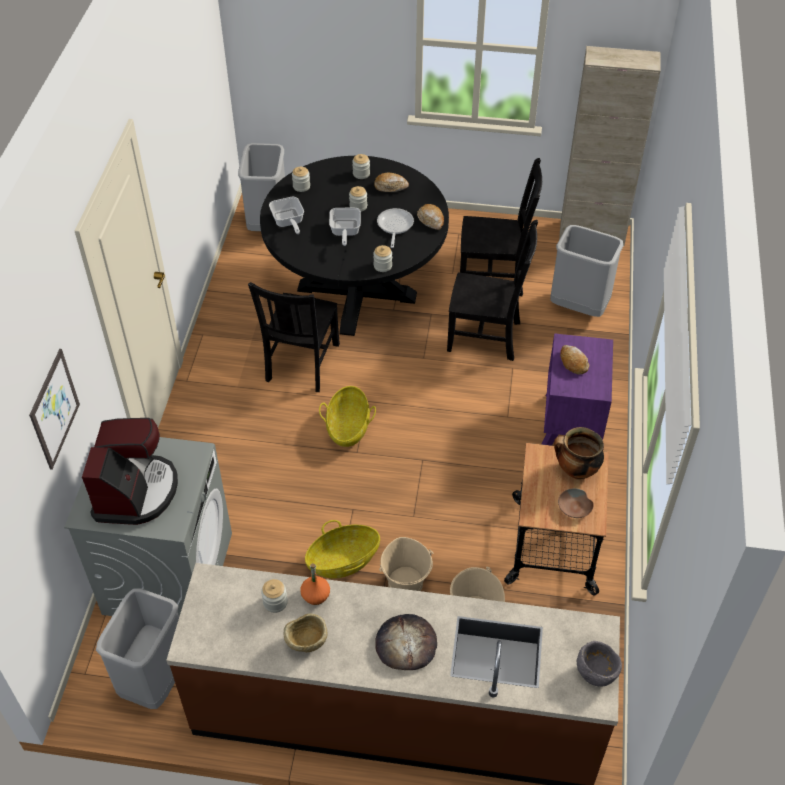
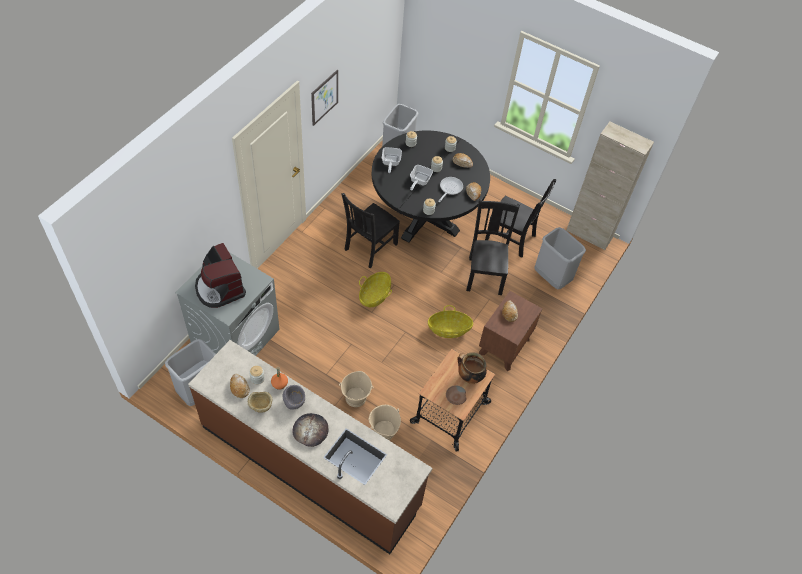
camera: 20 degrees right, 5 degrees up
picture [29,349,80,470] -> picture moved to [311,70,338,126]
coffee machine [82,418,178,525] -> coffee machine turned 120 degrees clockwise [195,243,246,308]
basket [305,520,380,578] -> basket moved to [428,305,473,338]
black chair [447,220,538,361] -> black chair turned 120 degrees counterclockwise [466,199,520,295]
purple nightstand [542,333,613,446] -> brown nightstand [479,291,542,371]
grey bowl [577,641,622,687] -> grey bowl moved to [282,385,305,410]
none -> bread [230,374,250,398]

